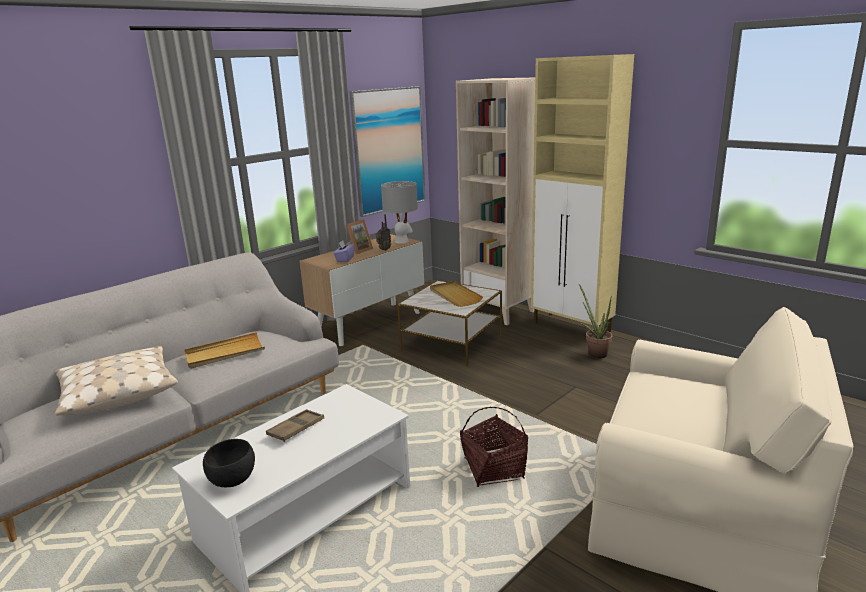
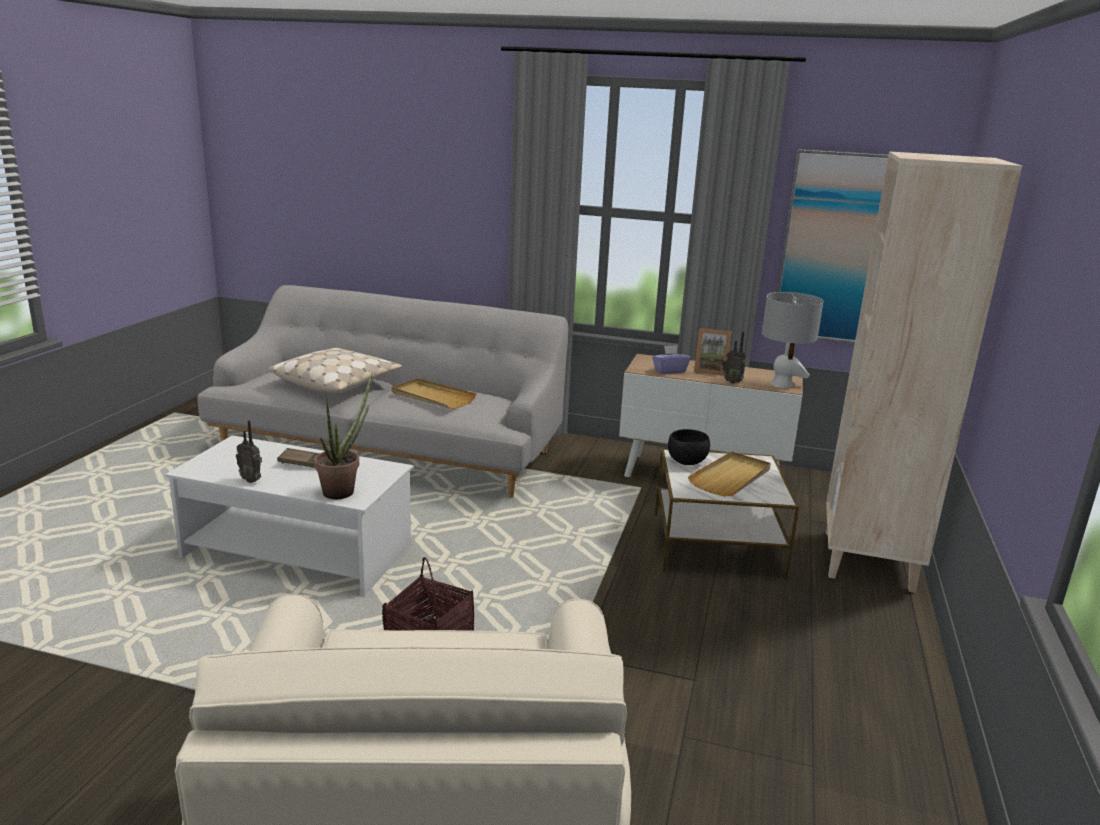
camera: 60 degrees right, 0 degrees up
black bowl [203,439,255,487] -> black bowl moved to [668,429,710,465]
beige cabinet [531,54,634,332] -> none
potted plant [579,284,613,359] -> potted plant moved to [314,373,372,499]
none -> radio [236,420,262,483]

